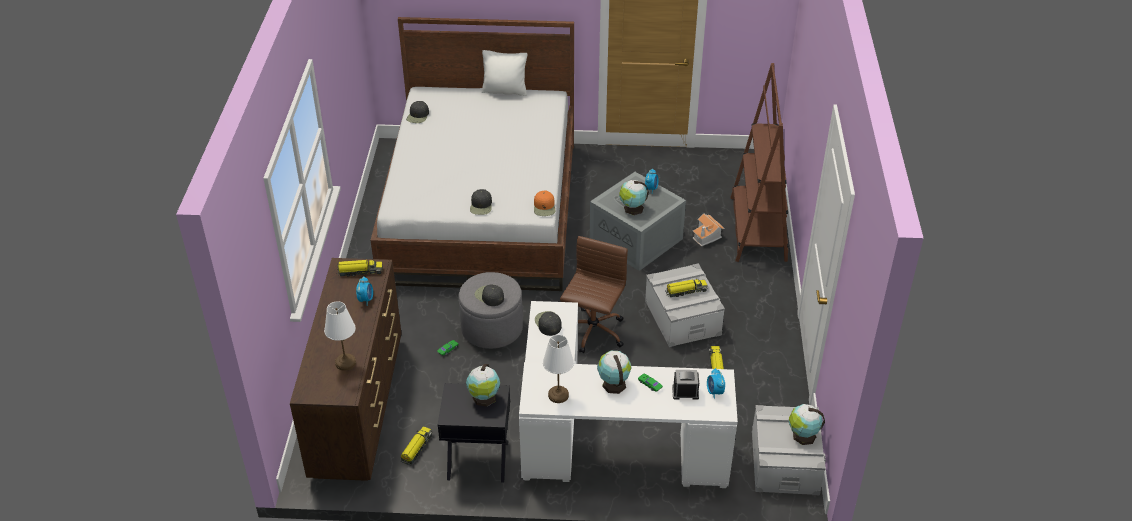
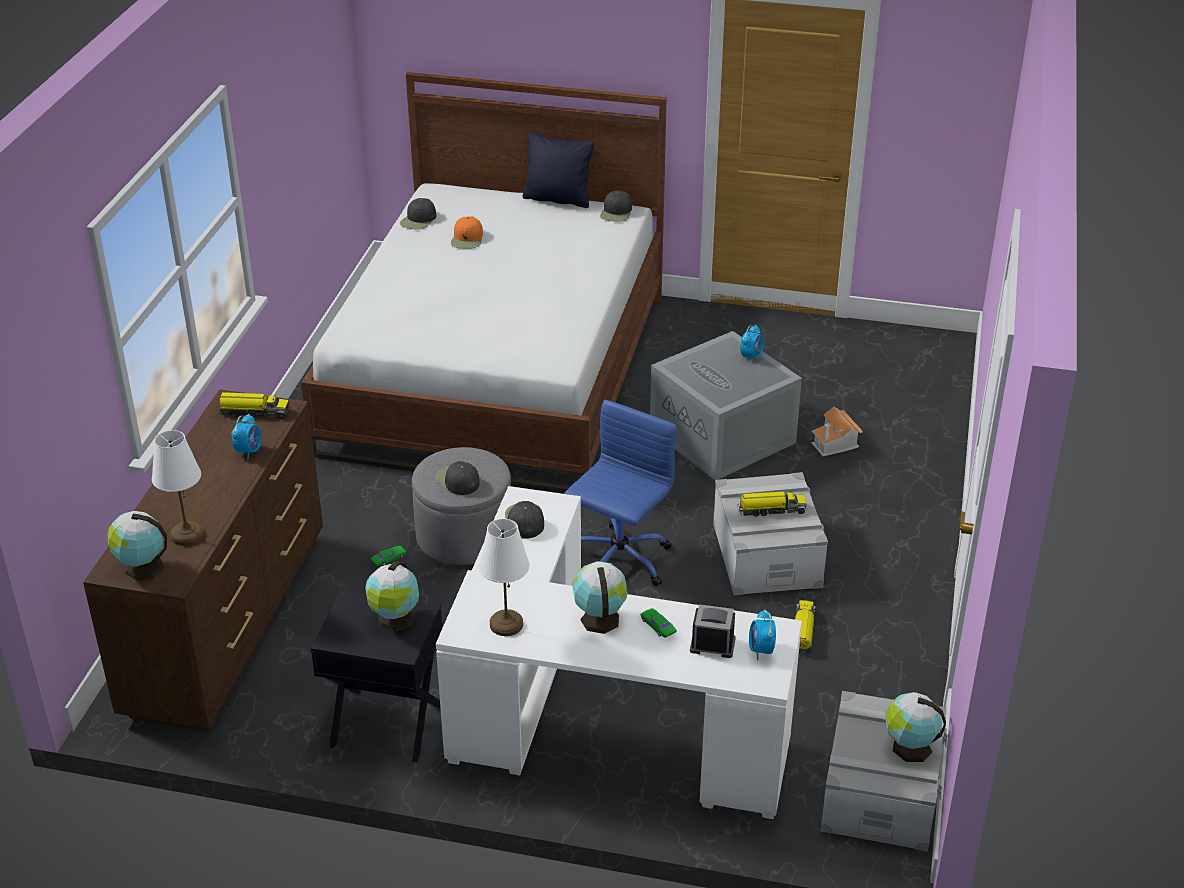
camera: 10 degrees right, 5 degrees down
toy truck [400,427,432,465] -> none
black cap [470,189,492,215] -> black cap moved to [600,191,632,222]
white pillow [482,50,528,96] -> black pillow [522,133,594,208]
orange cap [534,190,555,216] -> orange cap moved to [451,216,483,249]
brown office chair [560,236,628,353] -> blue office chair [564,400,676,587]
globe [619,180,649,215] -> globe moved to [107,511,167,581]
brown bookcase [730,63,788,262] -> none

